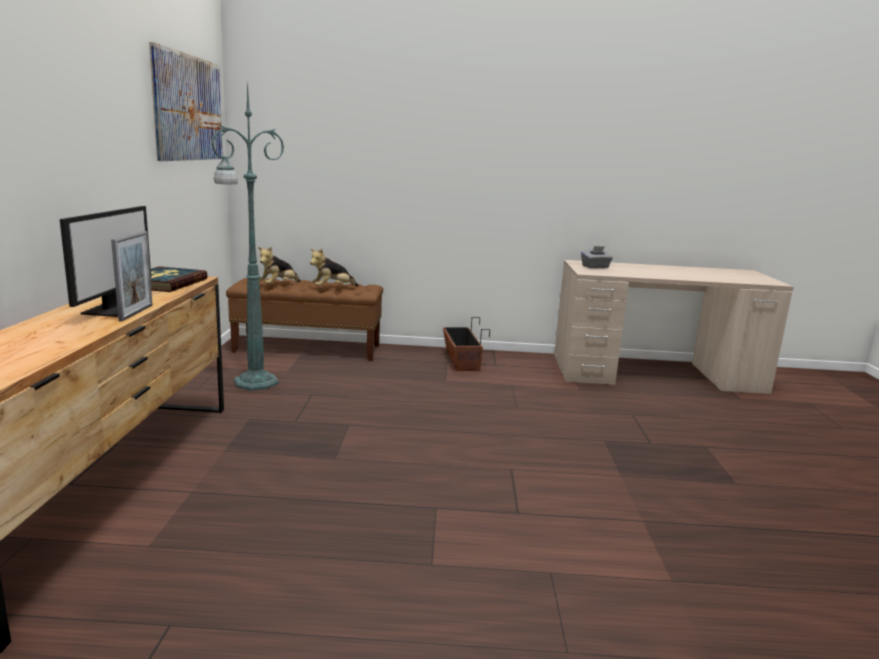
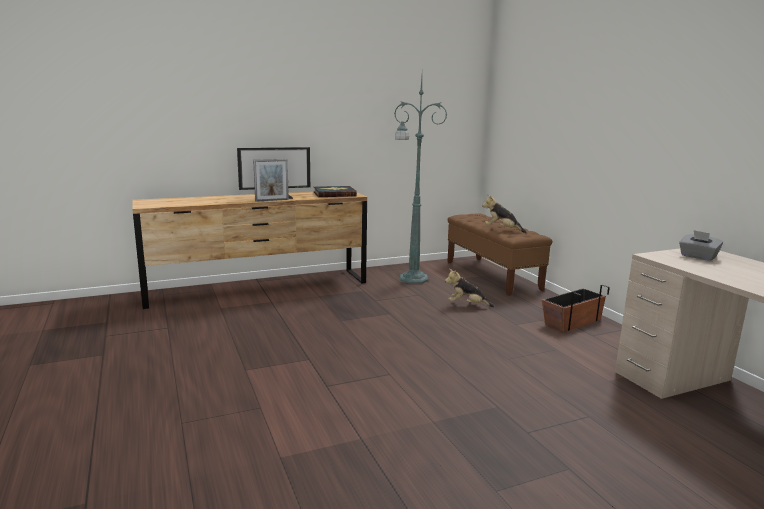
camera: 65 degrees right, 0 degrees up
picture [149,42,223,161] -> none
plush toy [258,247,300,284] -> plush toy moved to [445,268,494,307]

